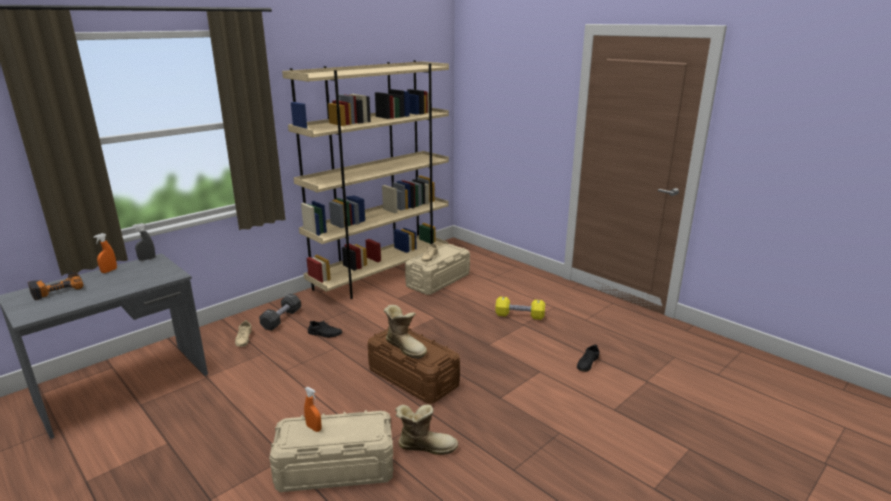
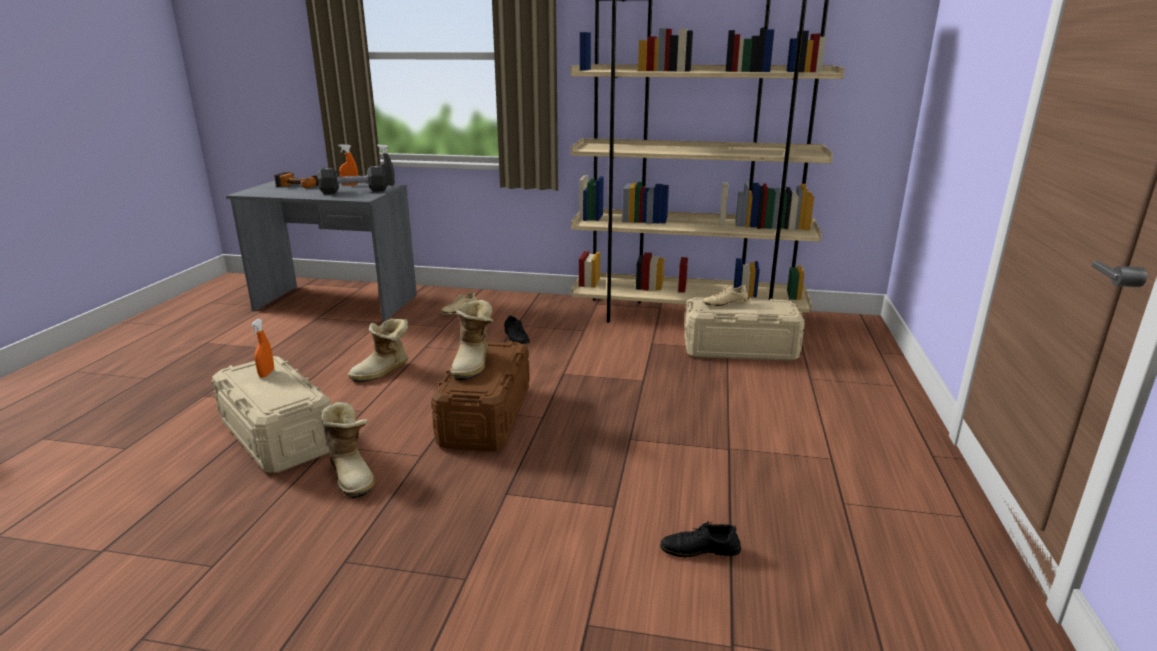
camera: 55 degrees right, 0 degrees up
black dumbbell [259,294,301,331] -> black dumbbell moved to [317,165,387,194]
yellow dumbbell [495,297,545,320] -> none
none -> boot [348,318,408,383]

